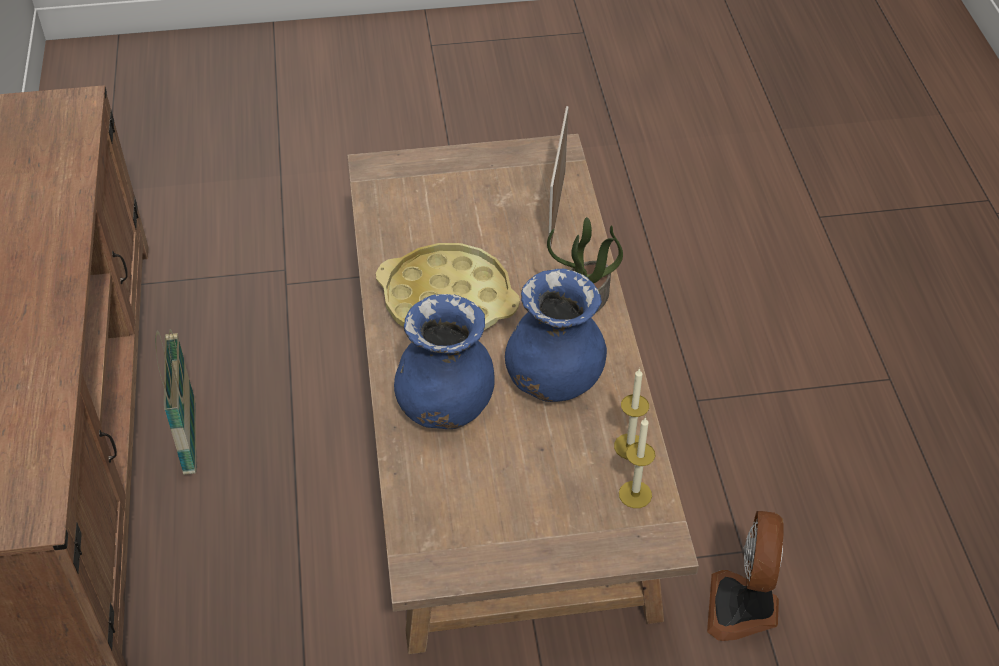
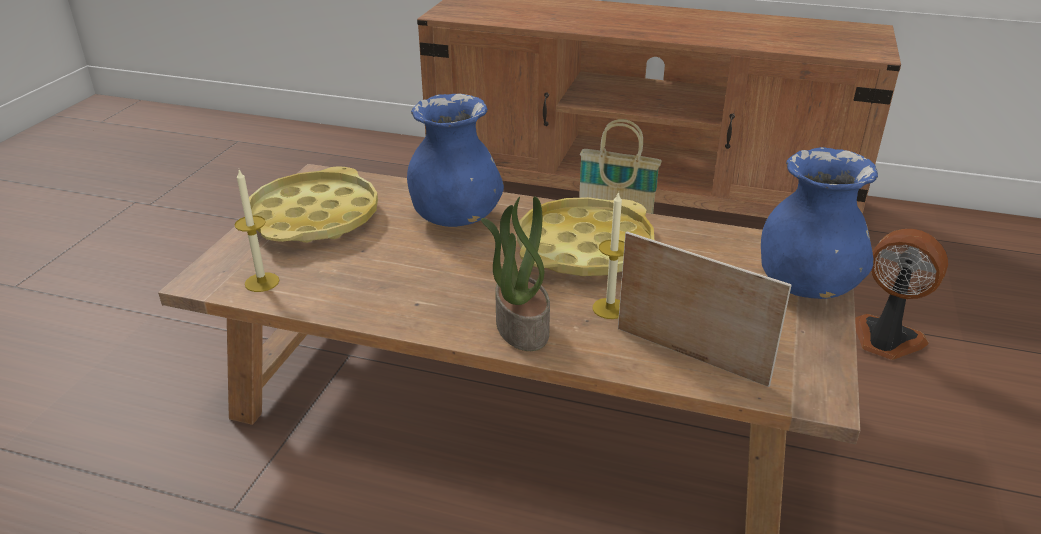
camera: 115 degrees right, 15 degrees down
blue vase [505,269,607,402] -> blue vase moved to [761,147,878,299]
candle [614,368,649,459] -> candle moved to [592,191,625,319]
fan [707,511,783,641] -> fan moved to [855,229,948,360]
none -> yellow tray [249,166,378,243]

